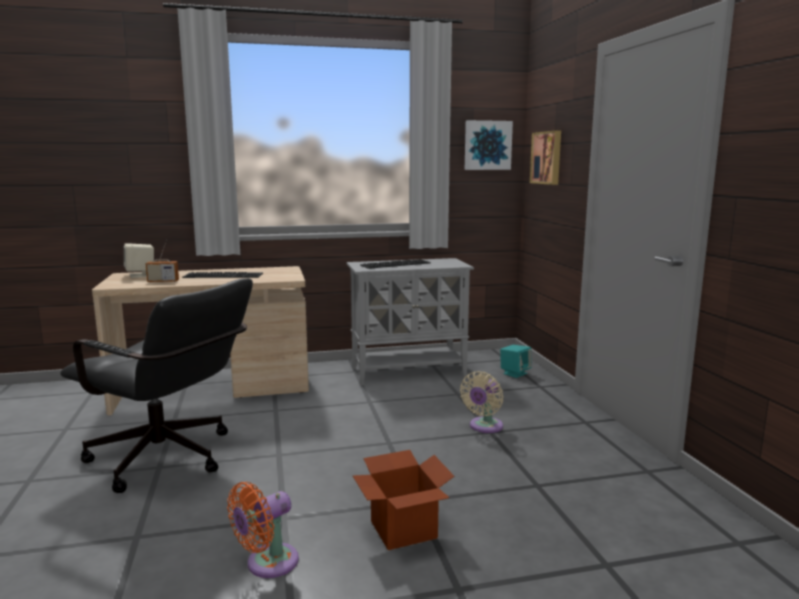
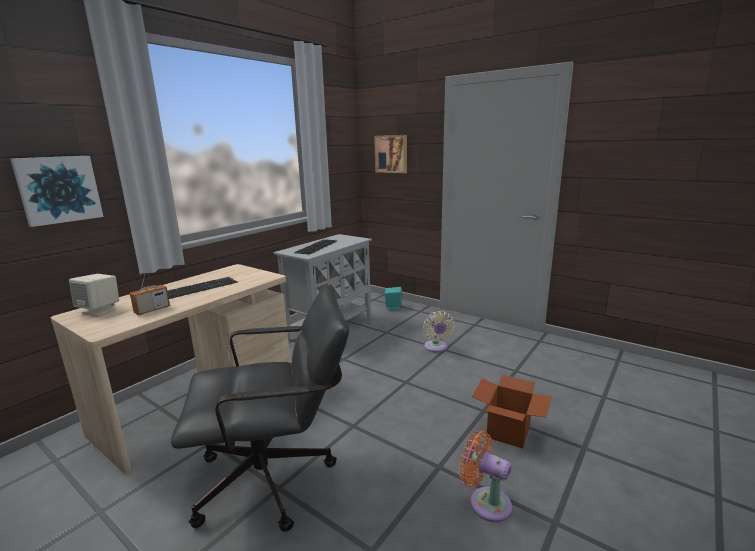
camera: 40 degrees left, 5 degrees up
orange fan [227,482,299,578] -> orange fan turned 120 degrees clockwise [459,430,512,522]
picture [465,120,513,170] -> picture moved to [10,156,103,227]

